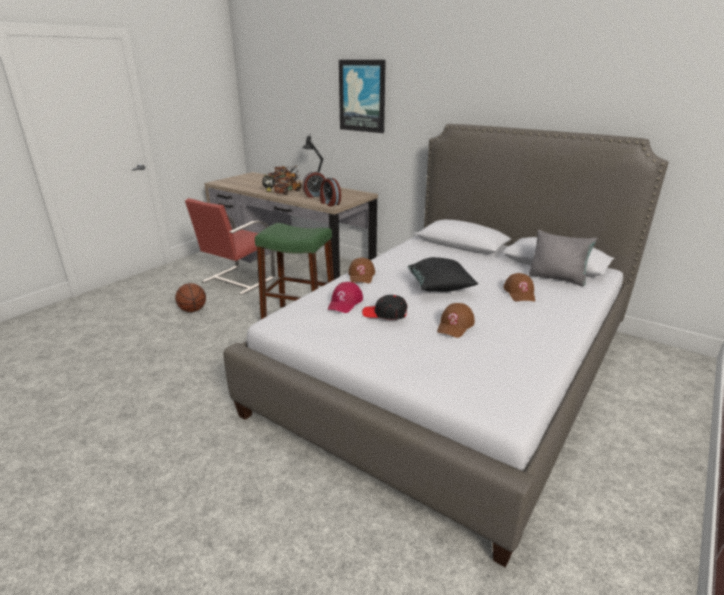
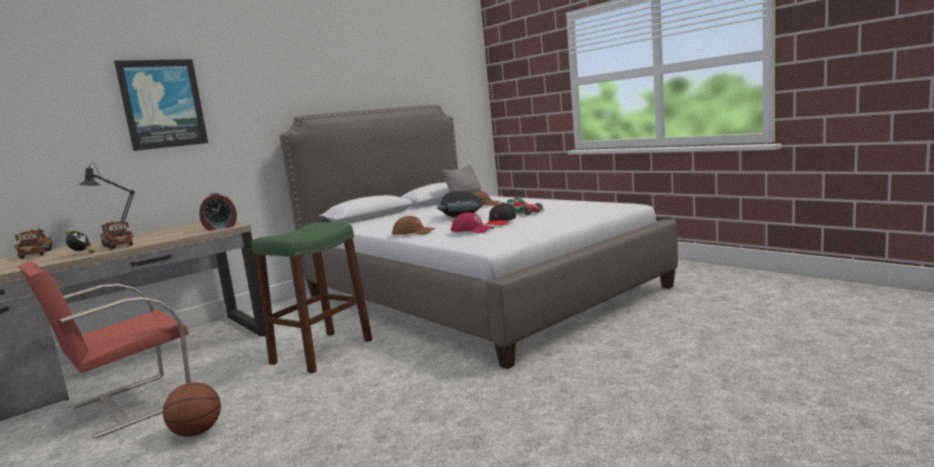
camera: 75 degrees left, 15 degrees down
red chair [185,198,275,295] -> red chair turned 90 degrees clockwise [18,262,191,438]
alarm clock [303,171,326,198] -> none
brown cap [437,303,475,338] -> toy car [507,198,545,215]

